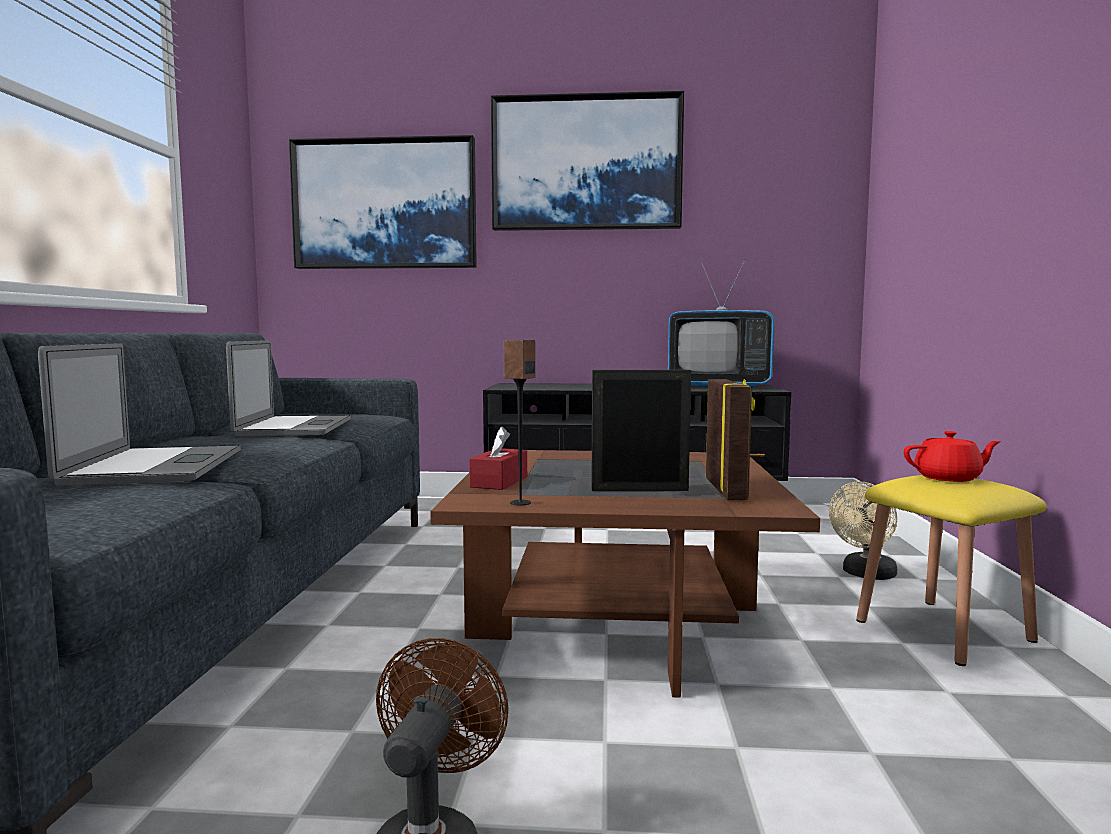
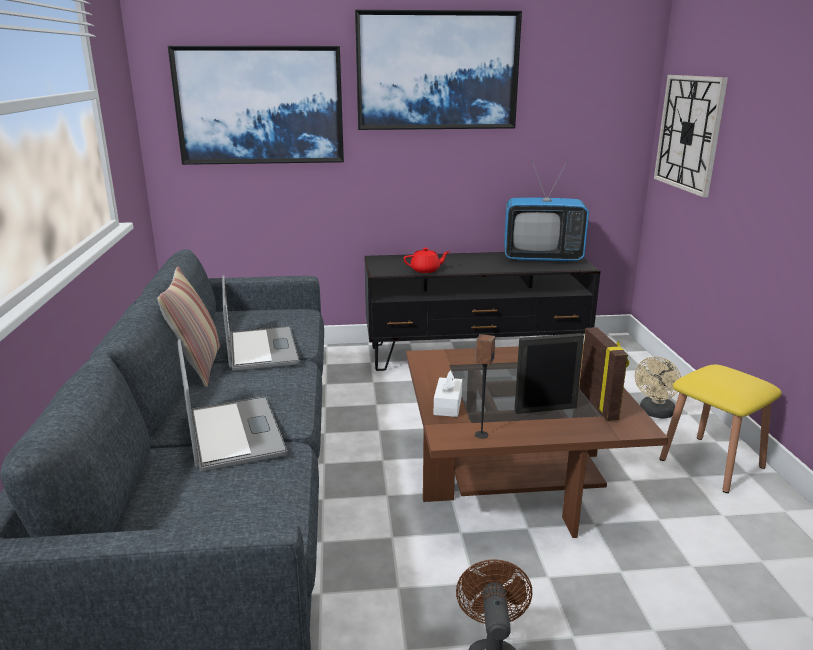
camera: 10 degrees left, 15 degrees up
red tissue box [469,426,527,490] -> white tissue box [434,370,462,417]
red teapot [904,431,1001,482] -> red teapot moved to [404,248,450,273]
none -> pillow [157,266,220,387]
none -> wall clock [654,75,728,197]

